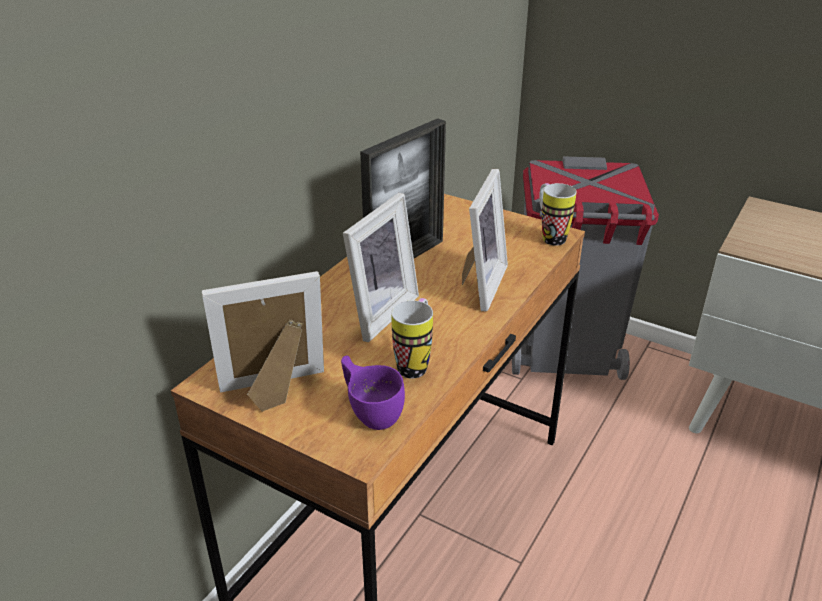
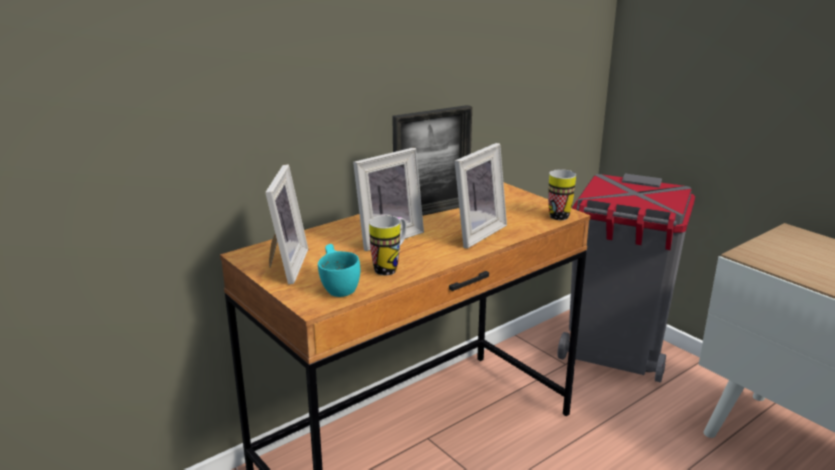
camera: 20 degrees right, 10 degrees down
picture frame [202,271,324,412] -> picture frame turned 90 degrees clockwise [265,164,308,285]
purple cup [341,355,405,430] -> turquoise cup [318,244,360,297]

